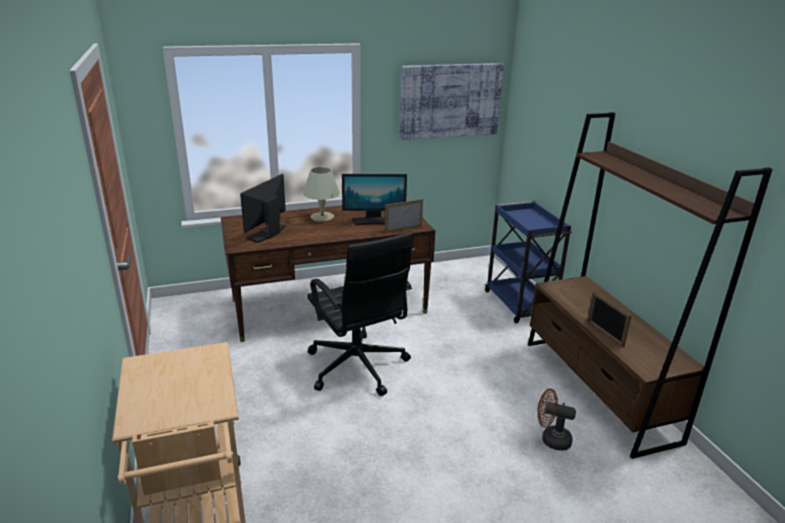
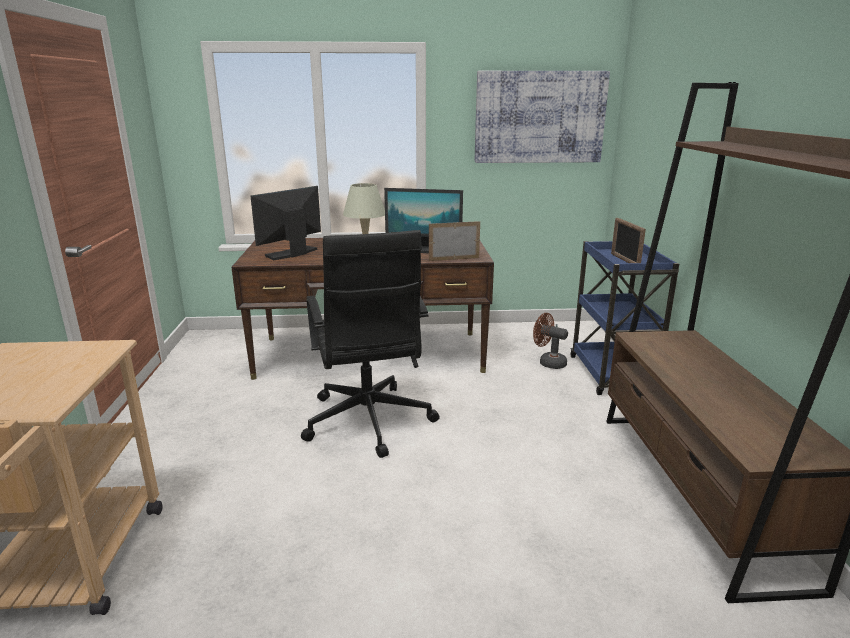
camera: 15 degrees right, 5 degrees down
brown fan [537,388,576,451] -> brown fan moved to [533,313,568,369]
picture frame [587,291,632,348] -> picture frame moved to [611,218,646,263]

